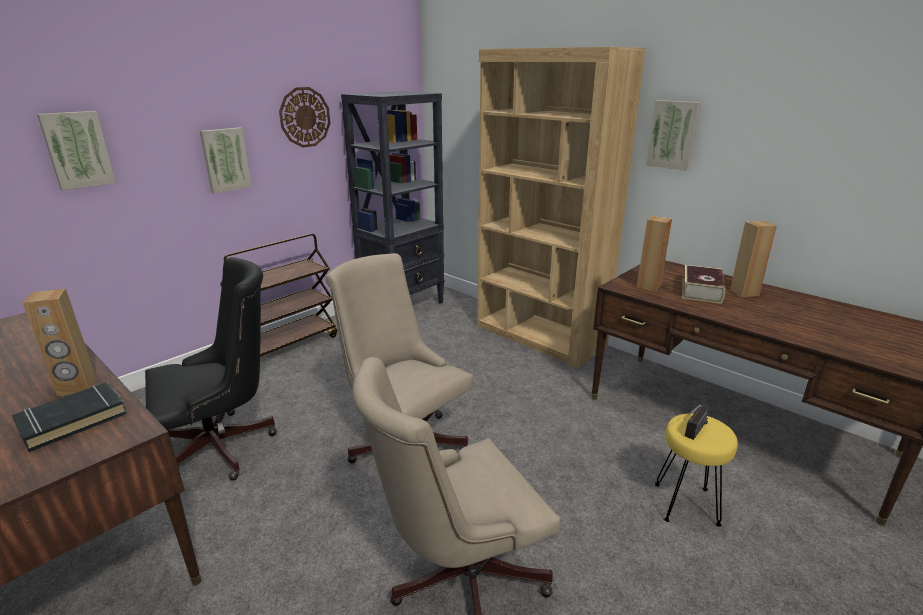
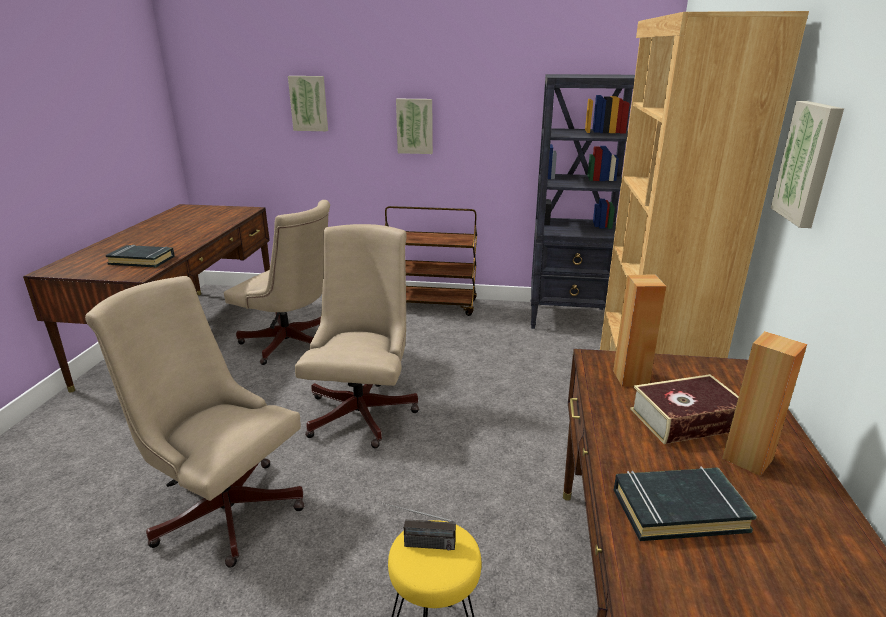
camera: 55 degrees right, 0 degrees up
brown speaker [22,288,96,396] -> none
black office chair [145,257,277,480] -> beige office chair [224,200,330,365]
wall clock [279,87,330,148] -> none
none -> black book [614,466,757,541]

